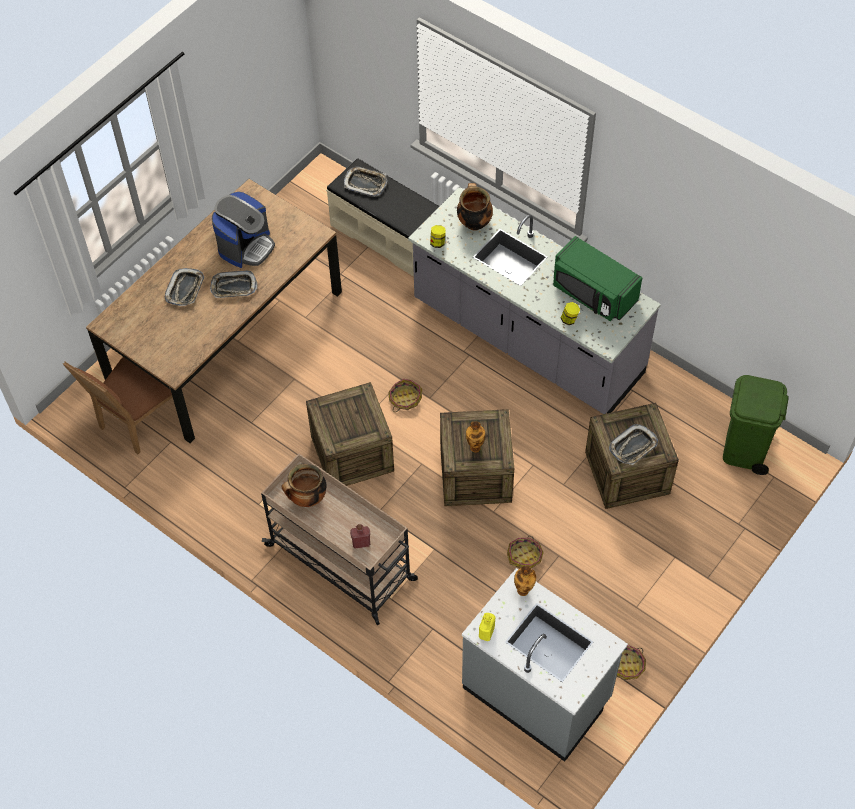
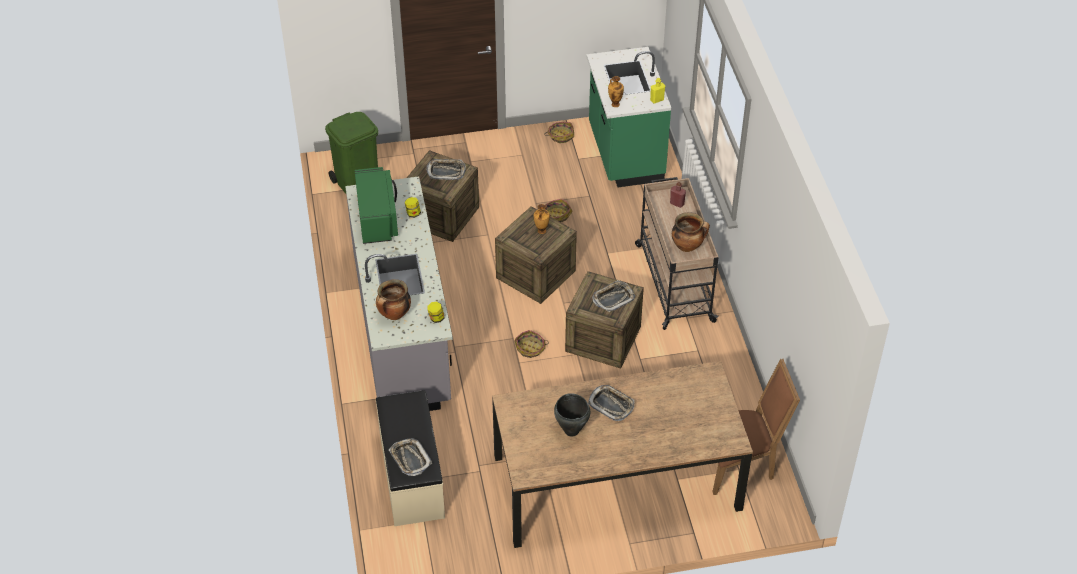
camera: 140 degrees left, 10 degrees down
tray [165,268,204,306] -> tray moved to [592,280,635,312]
coffee machine [212,192,275,268] -> black cooking pot [554,393,590,437]
grey counter [462,568,628,762] -> green counter [586,47,671,187]

